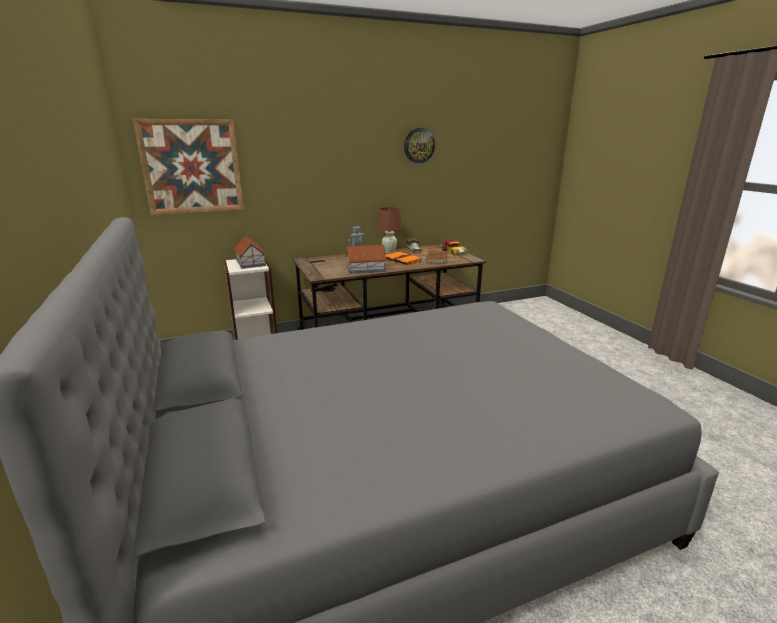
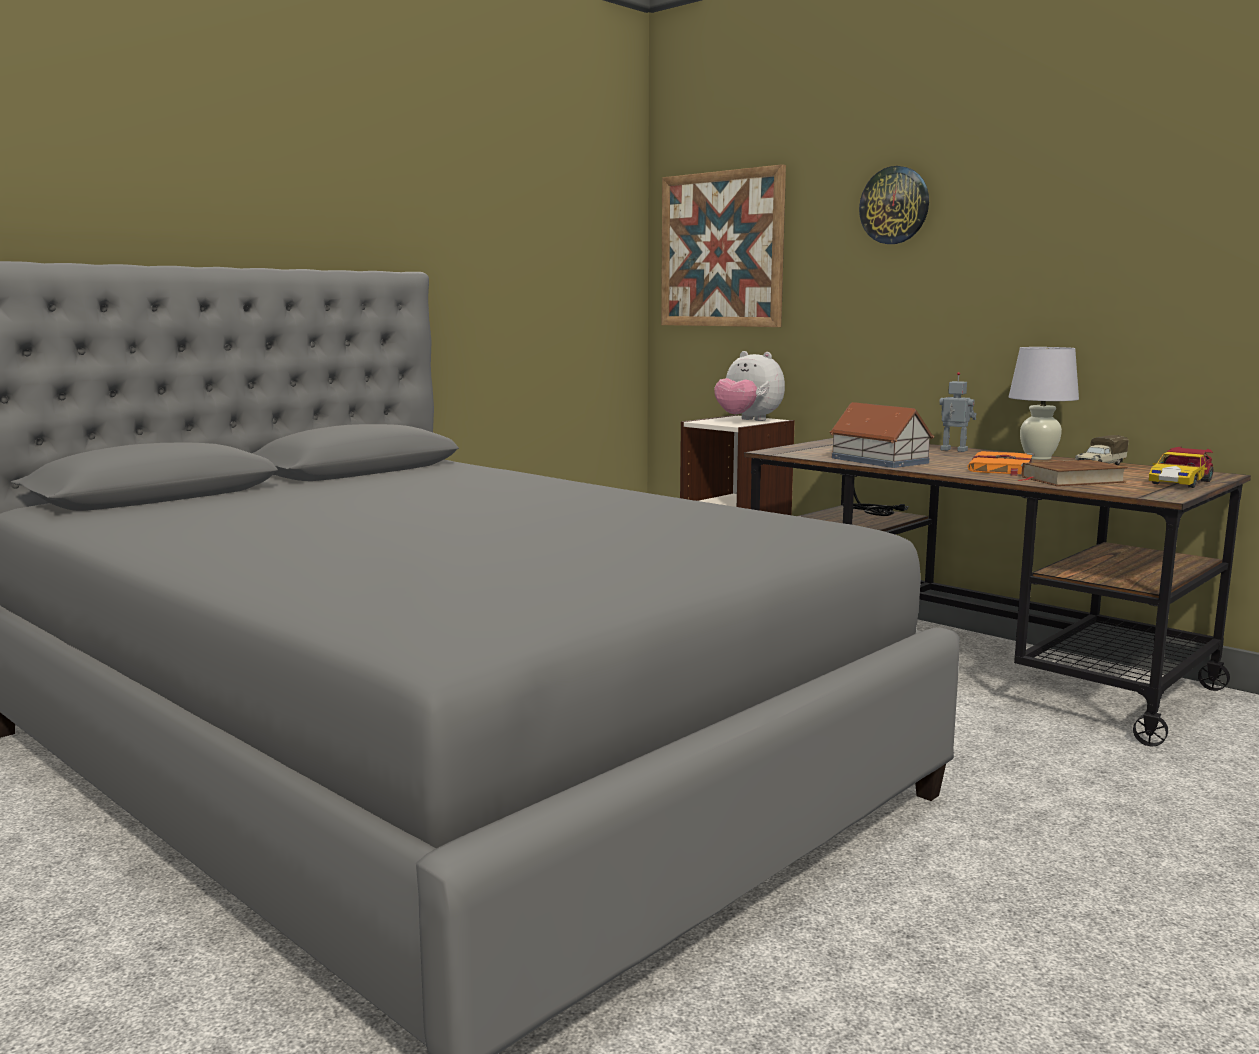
camera: 65 degrees right, 10 degrees down
toy house [234,235,266,269] -> plush toy [714,351,785,421]
brown table lamp [376,207,402,253] -> white table lamp [1008,347,1079,460]
wall clock [404,128,435,163] -> wall clock moved to [859,166,929,244]

